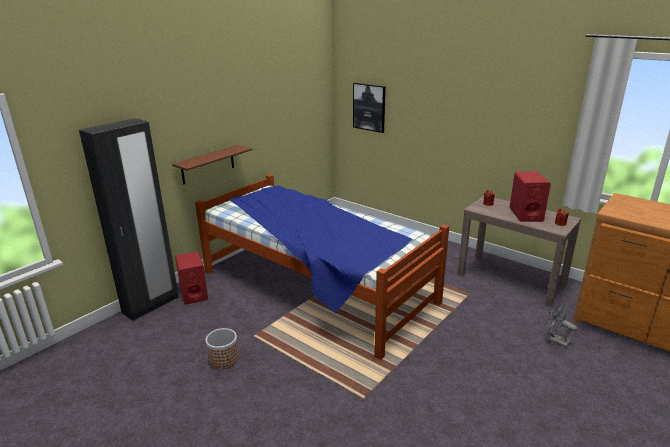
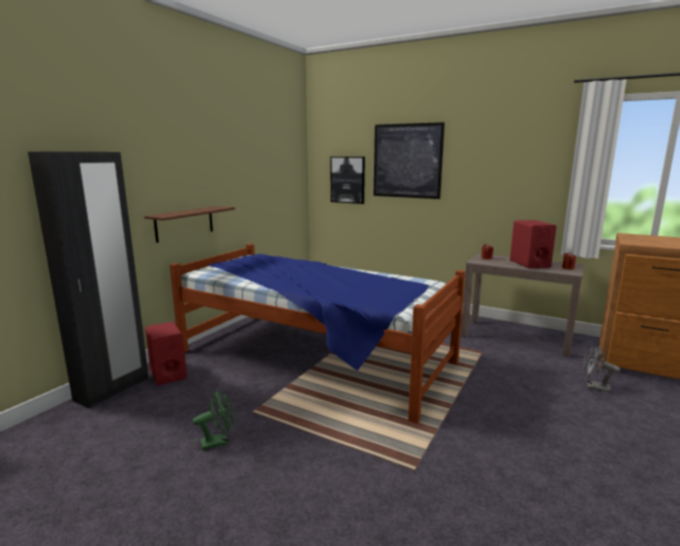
camera: 10 degrees left, 10 degrees down
planter [206,328,239,369] -> green fan [193,391,234,450]
none -> picture [374,122,445,199]

